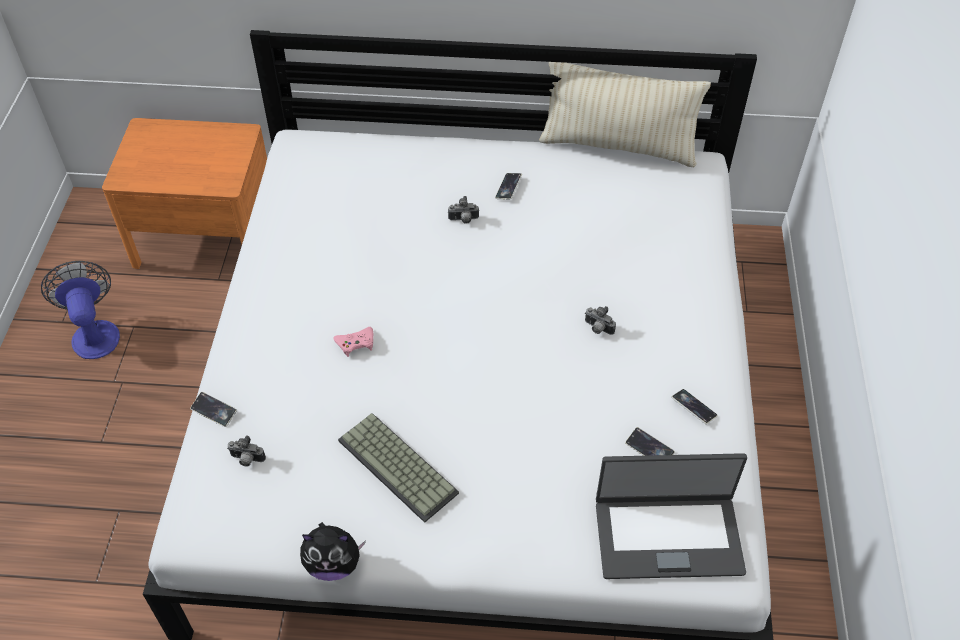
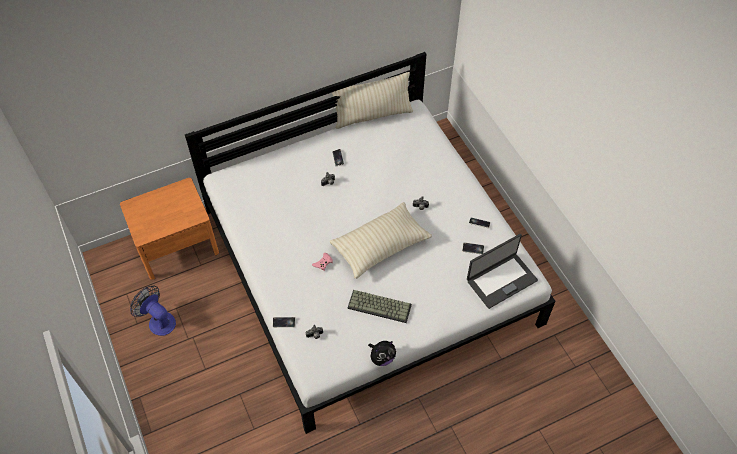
camera: 30 degrees left, 5 degrees up
none -> beige pillow [330,202,432,279]

